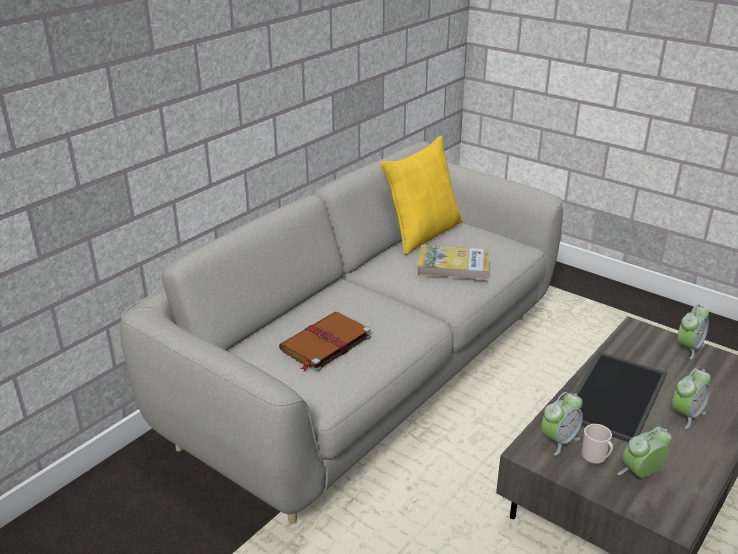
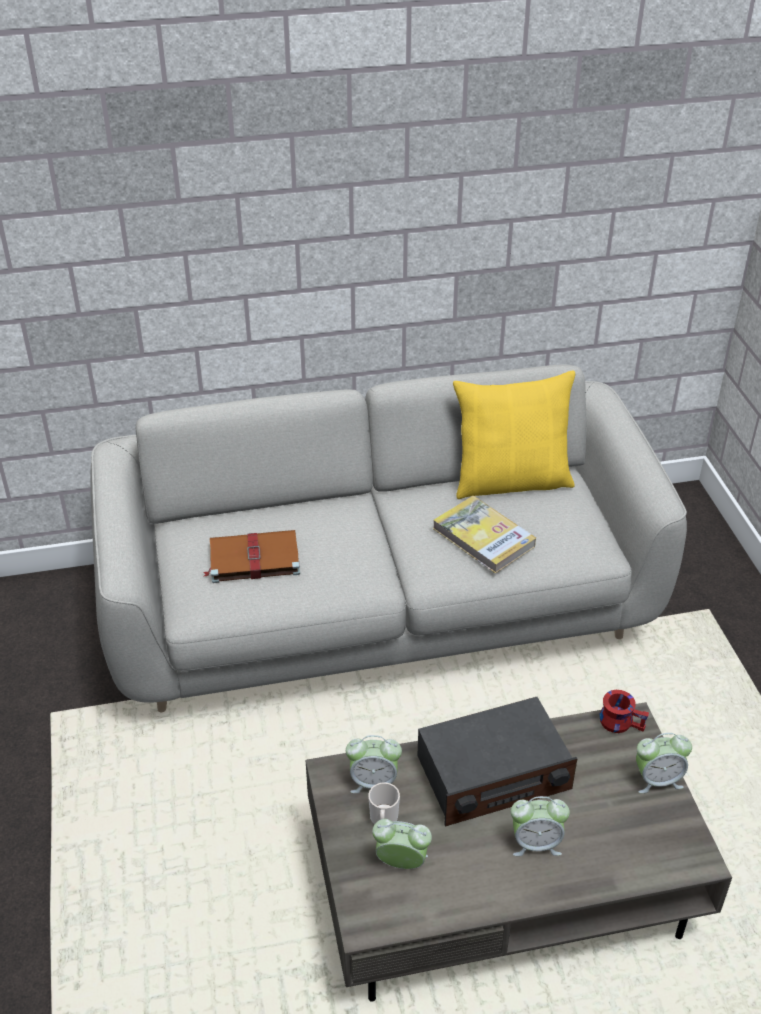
camera: 40 degrees right, 10 degrees up
tray [574,352,667,443] -> radio [417,697,577,827]
none -> red mug [600,690,649,733]

